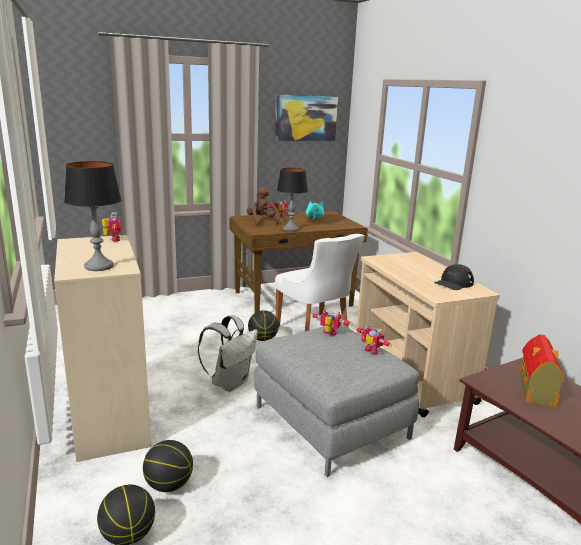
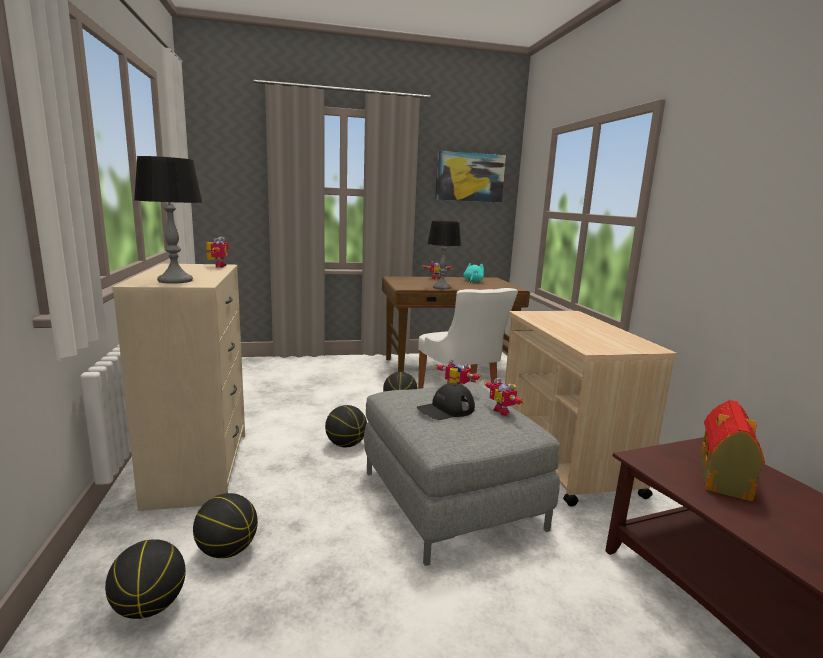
camera: 10 degrees right, 5 degrees down
white backpack [198,315,258,391] -> basketball [325,405,367,447]
brown plush toy [247,187,280,225] -> none
black cap [434,264,474,290] -> black cap moved to [417,383,475,420]

